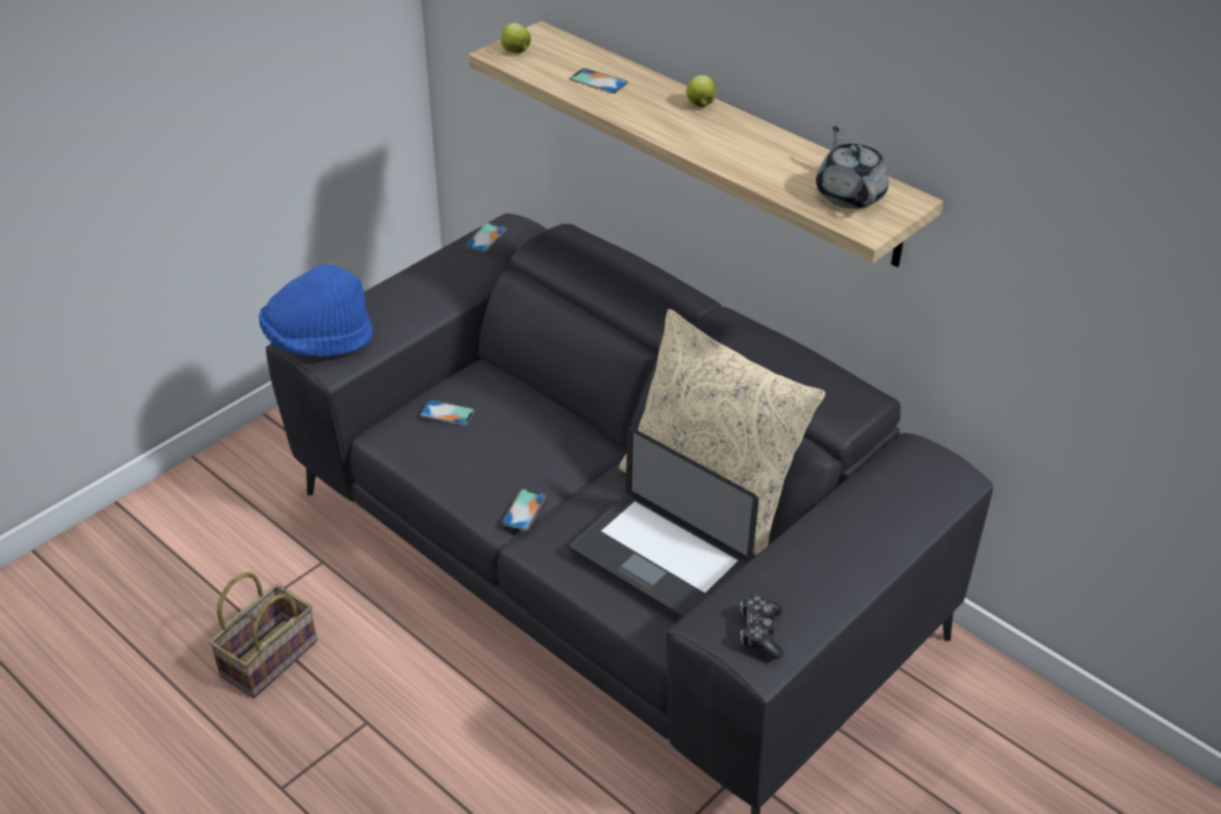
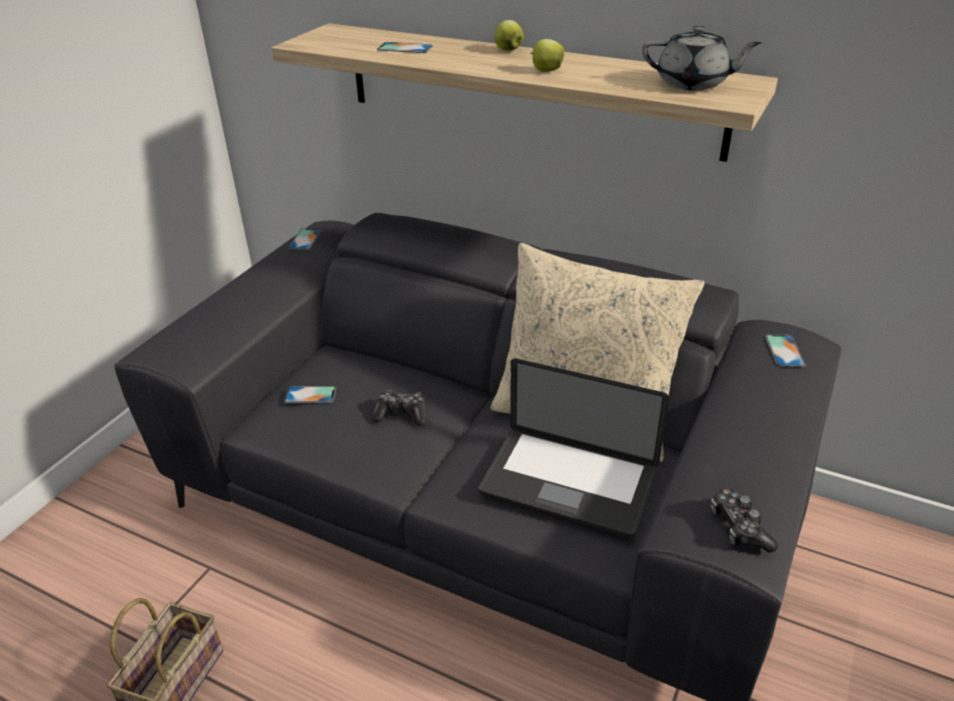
camera: 15 degrees left, 5 degrees down
blue hat [259,264,373,357] -> none
apple [501,23,531,53] -> apple moved to [531,39,565,72]
phone [502,489,546,530] -> phone moved to [765,334,806,367]
grey teapot [816,126,889,209] -> grey teapot turned 135 degrees clockwise [642,26,762,90]
none -> game controller [372,390,427,425]

